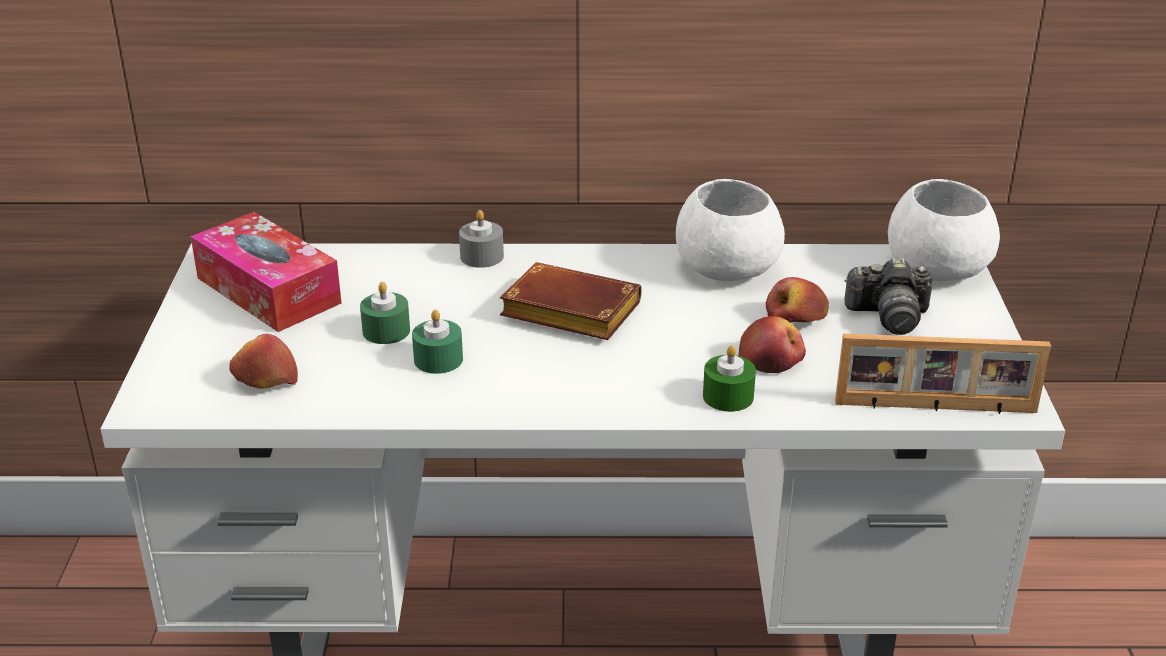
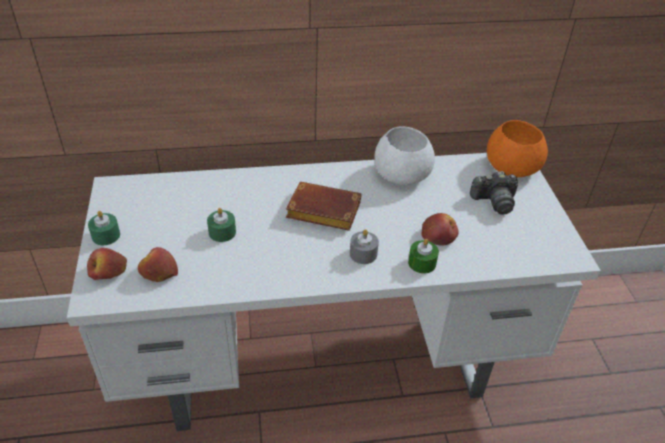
camera: 10 degrees left, 10 degrees up
tissue box [191,212,342,332] -> none
green candle [412,309,463,374] -> green candle moved to [88,211,120,245]
grey candle [459,210,504,268] -> grey candle moved to [350,229,379,264]
apple [766,277,829,323] -> apple moved to [87,248,127,280]
picture frame [835,333,1051,414] -> none
white bowl [888,179,1000,281] -> orange bowl [487,120,548,177]

